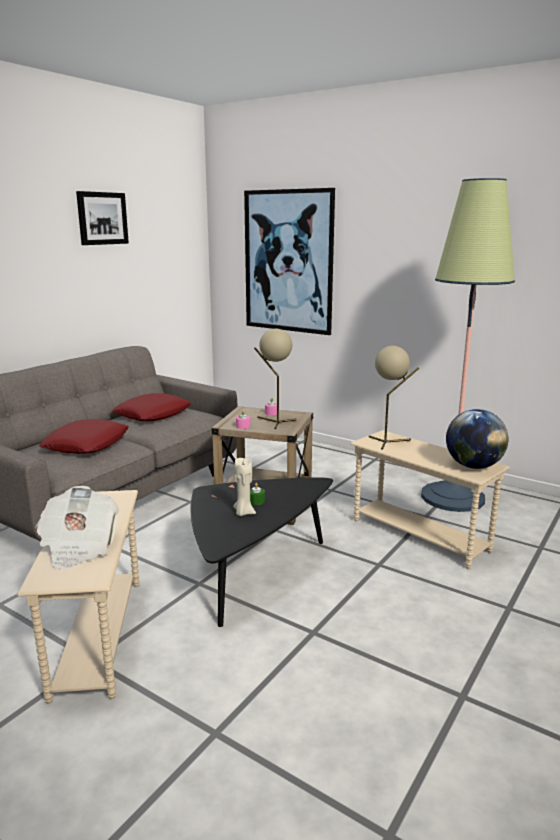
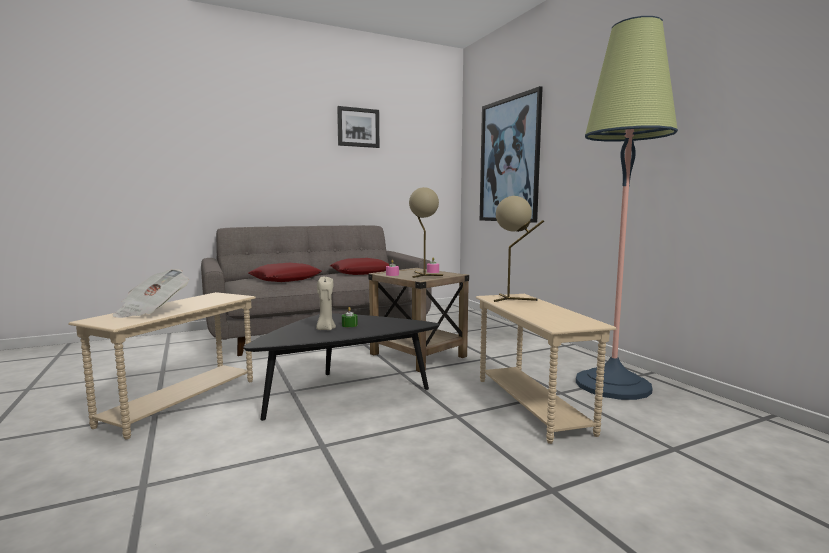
camera: 30 degrees right, 10 degrees down
globe [446,409,508,469] -> none

